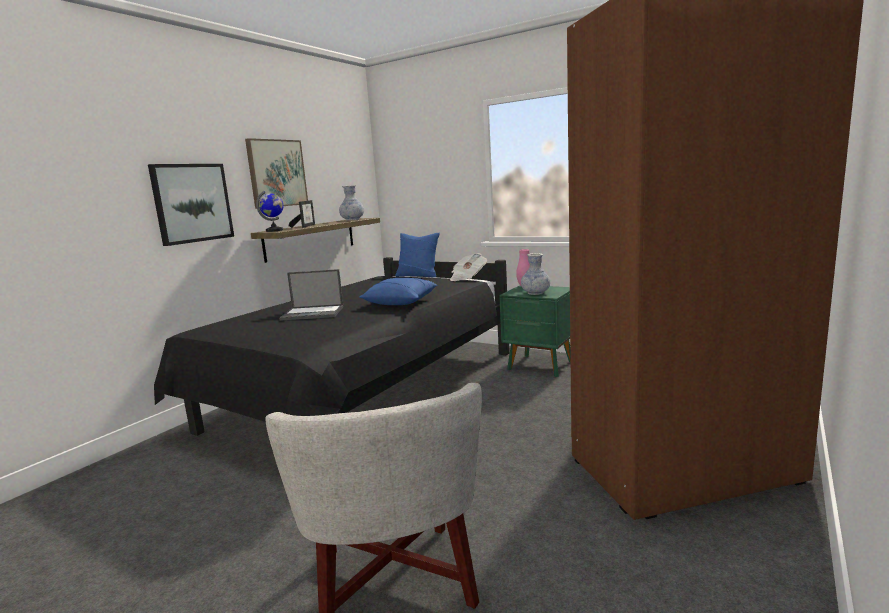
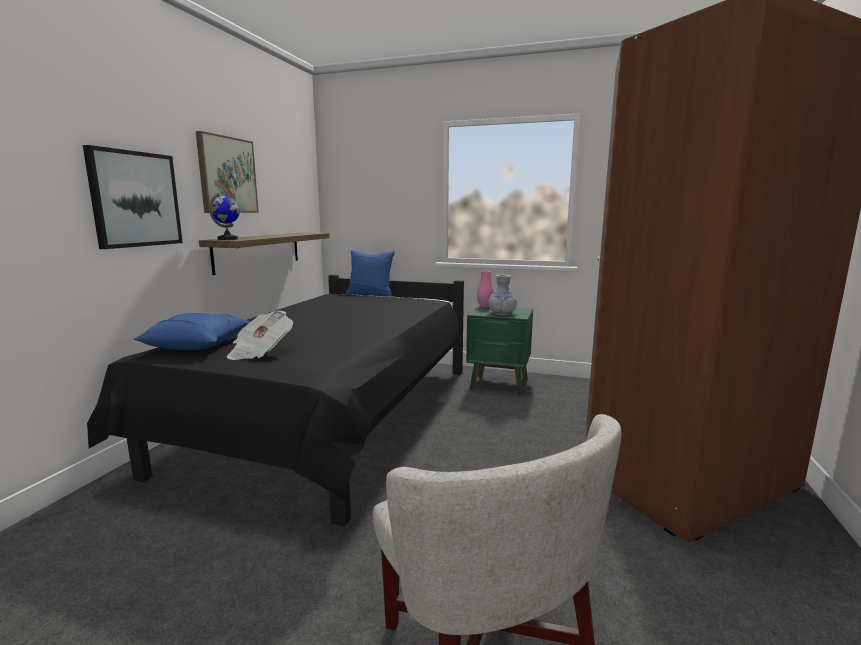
camera: 15 degrees left, 0 degrees up
laptop [279,269,343,321] -> none
picture frame [289,200,315,228] -> none
vase [339,185,364,221] -> none
blue pillow [359,278,438,305] -> blue pillow moved to [134,313,250,350]
newspaper [450,253,487,281] -> newspaper moved to [227,310,293,360]

